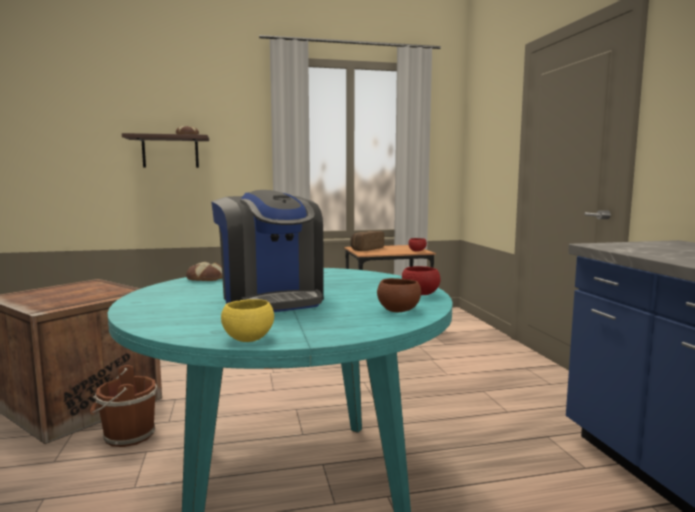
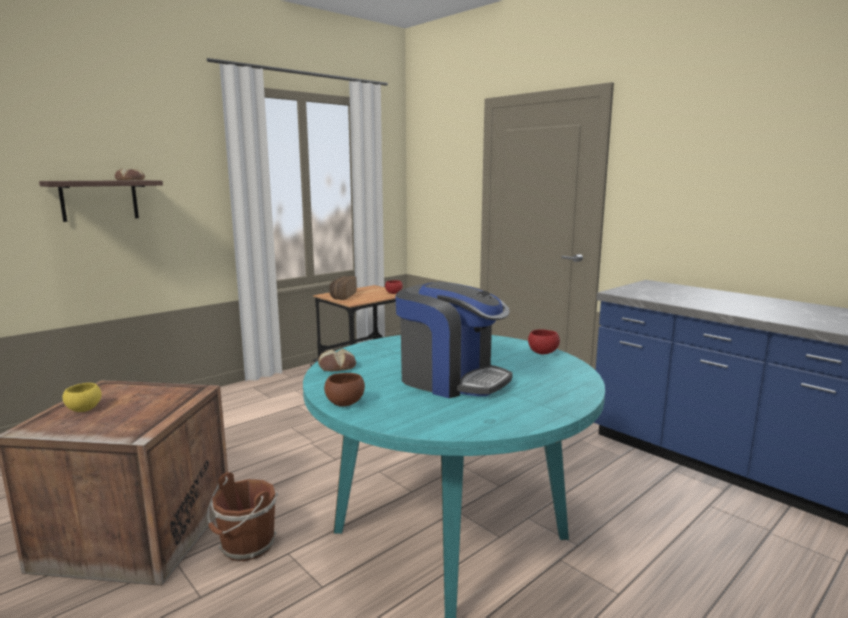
camera: 30 degrees left, 5 degrees up
yellow bowl [221,299,274,342] -> yellow bowl moved to [62,383,101,412]
brown bowl [377,278,421,312] -> brown bowl moved to [324,373,365,407]

